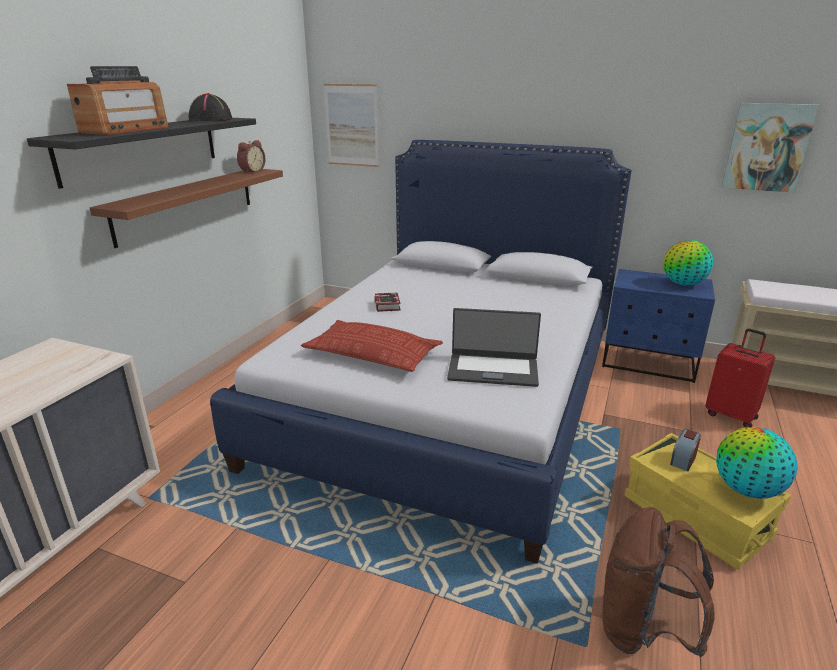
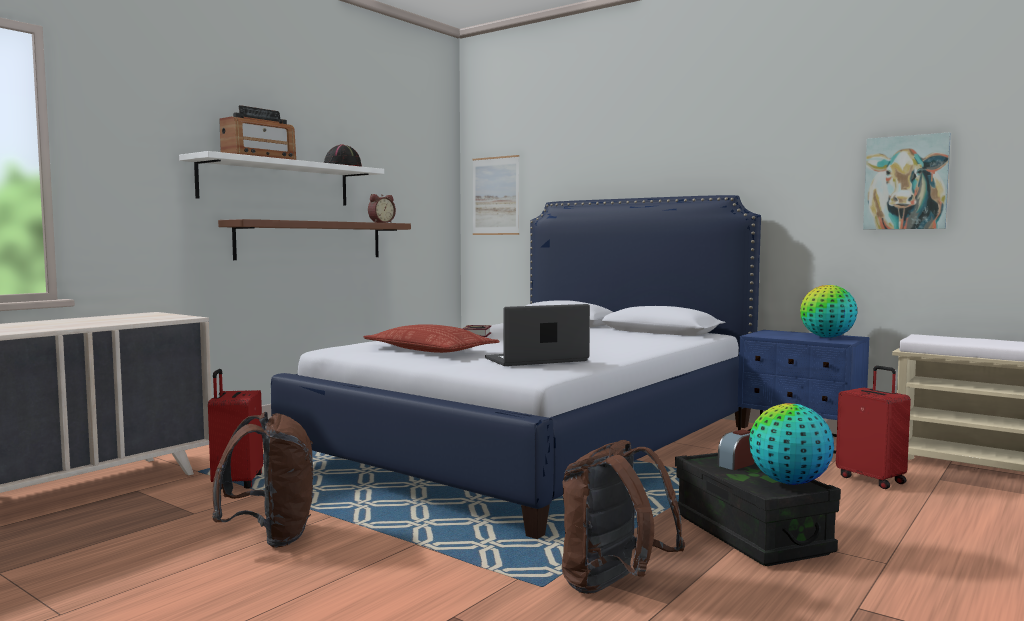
camera: 15 degrees right, 20 degrees down
black shelf [27,118,256,189] -> white shelf [179,151,384,206]
laptop [447,308,541,387] -> laptop turned 135 degrees clockwise [485,304,590,366]
yellow storage box [624,433,791,570] -> black storage box [675,453,841,566]
none -> red suitcase [208,369,263,489]
none -> brown backpack [212,412,314,548]

